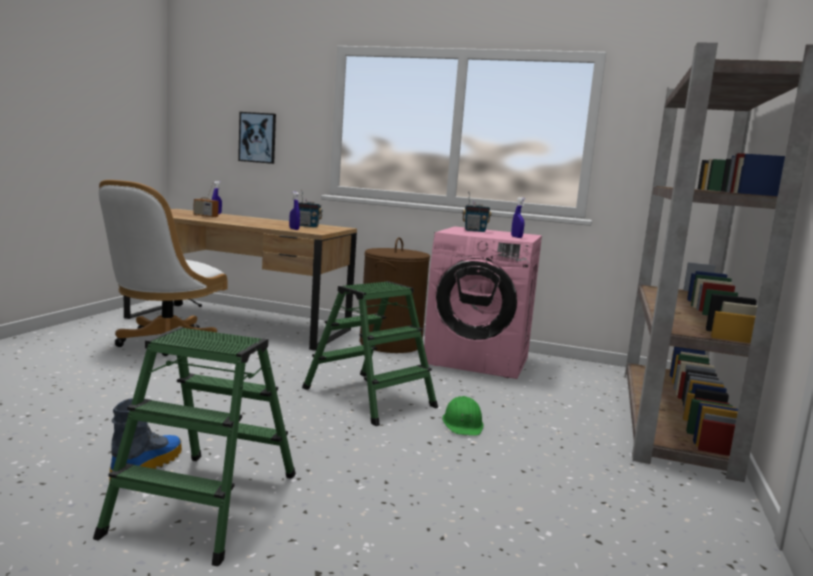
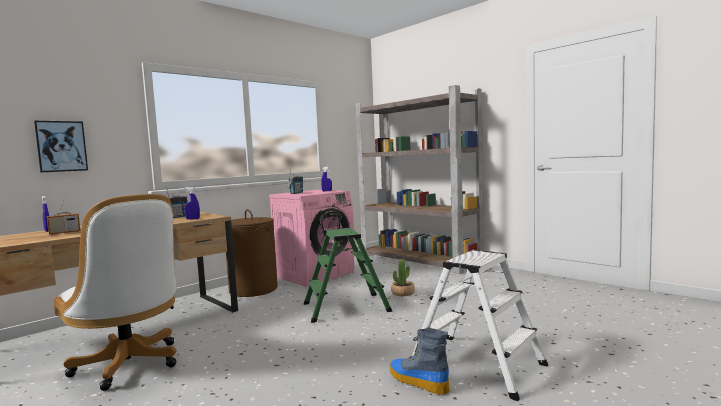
camera: 60 degrees left, 5 degrees down
green step ladder [93,327,296,566] -> white step ladder [412,250,549,401]
green hard hat [442,396,484,436] -> potted plant [391,259,415,296]

